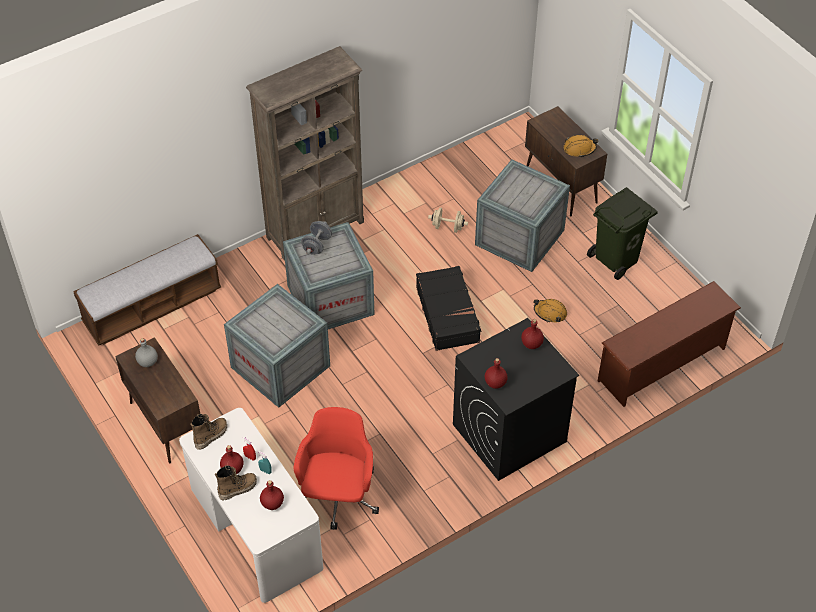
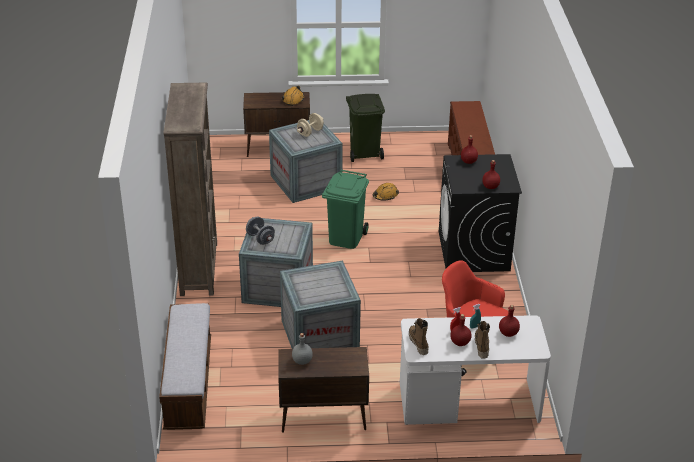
camera: 60 degrees left, 15 degrees down
black suitcase [416,266,482,351] -> green trash can [322,169,369,249]
beige dumbbell [428,208,468,233] -> beige dumbbell moved to [297,113,324,137]

